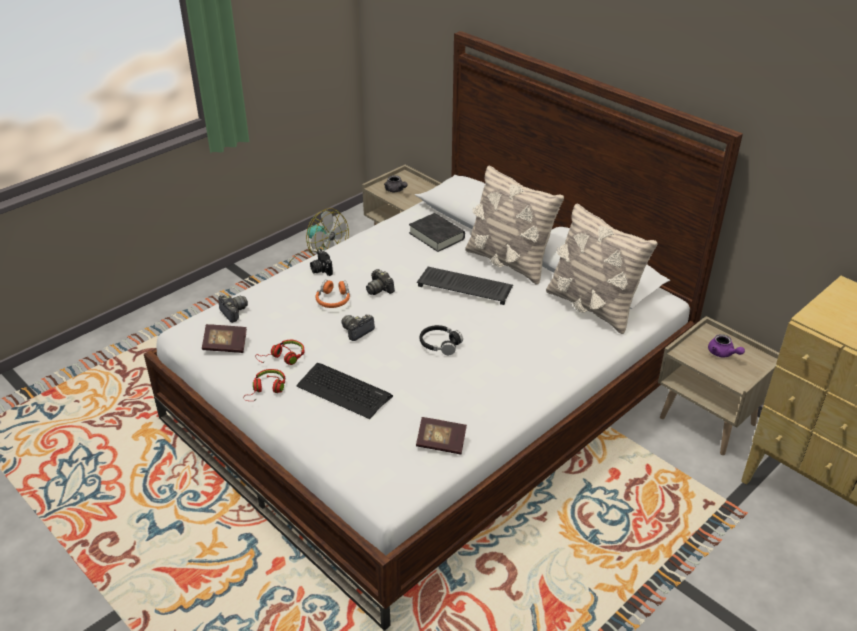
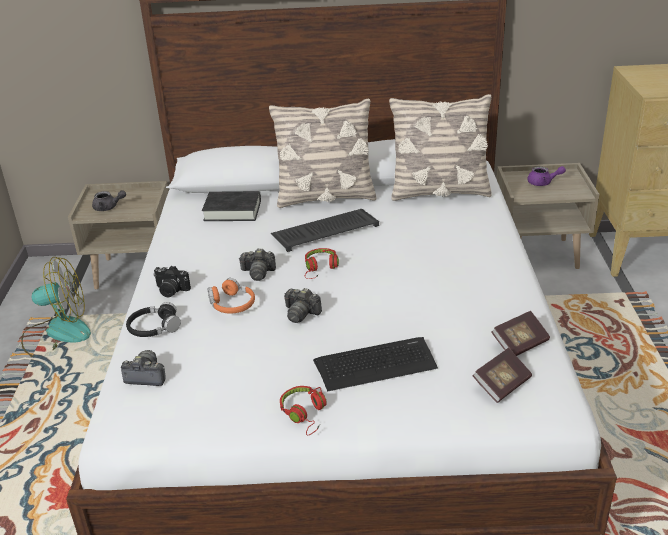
camera: 45 degrees left, 5 degrees down
book [202,324,247,353] -> book moved to [473,348,532,403]
red headphones [256,340,305,365] -> red headphones moved to [305,248,339,279]
camera [341,315,375,341] -> camera turned 60 degrees counterclockwise [284,288,322,323]
black headphones [419,325,463,355] -> black headphones moved to [126,302,181,337]

